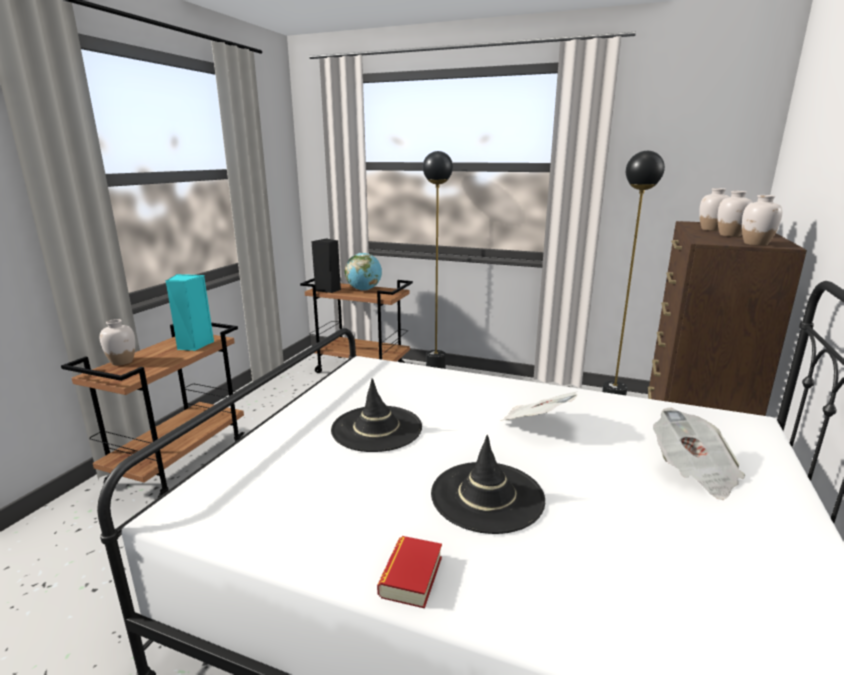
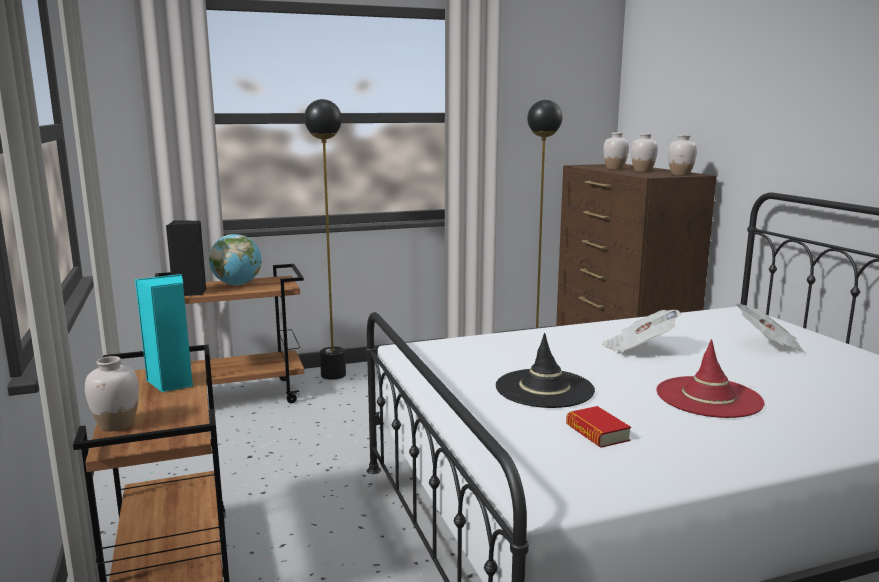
camera: 40 degrees left, 5 degrees down
book [377,536,442,608] -> book moved to [566,406,631,448]
black hat [431,435,545,534] -> red hat [657,339,765,418]

